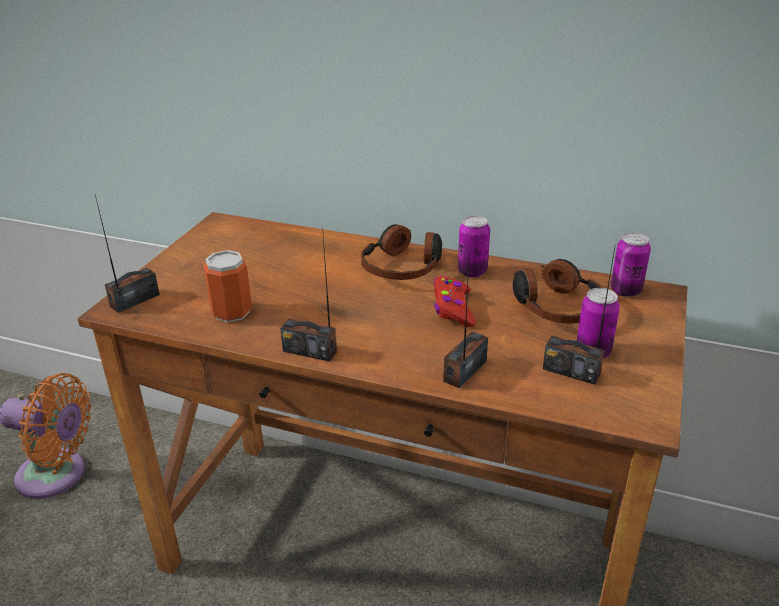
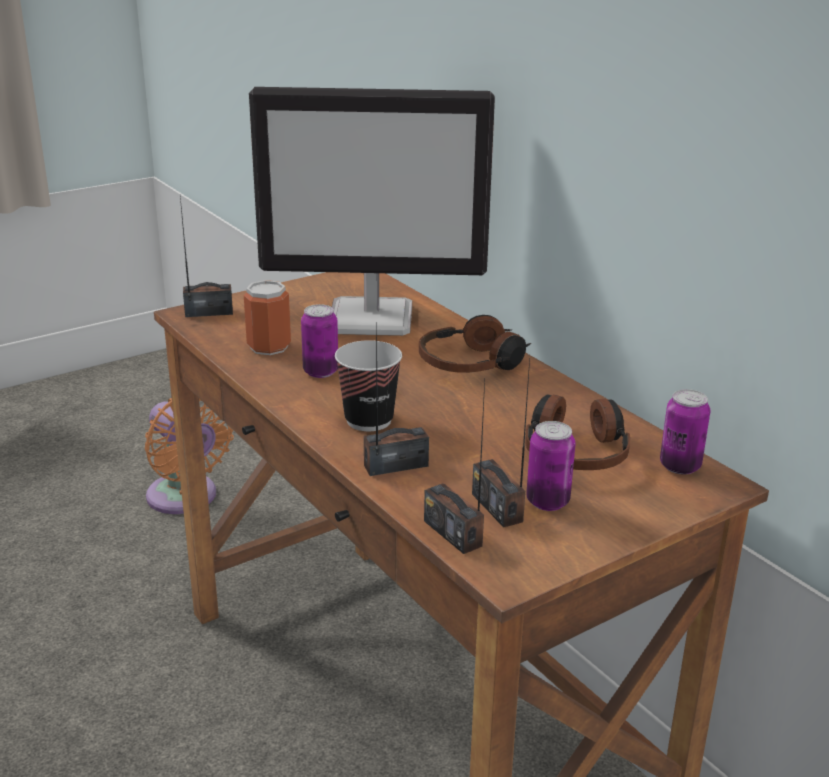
camera: 35 degrees right, 5 degrees down
radio [280,227,337,361] -> radio moved to [424,380,485,554]
red game controller [434,276,476,327] -> none
can [458,216,490,277] -> can moved to [301,304,338,378]
none -> monitor [249,87,495,336]
none -> cup [335,340,402,431]

